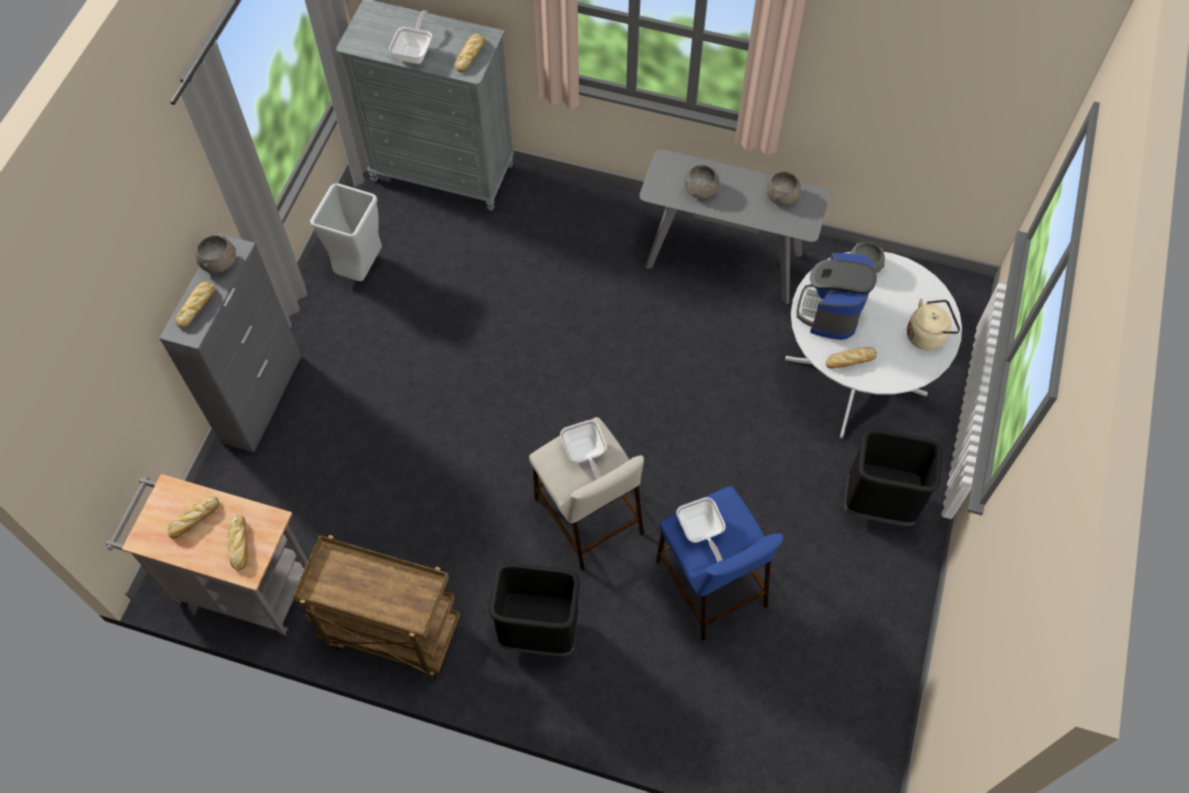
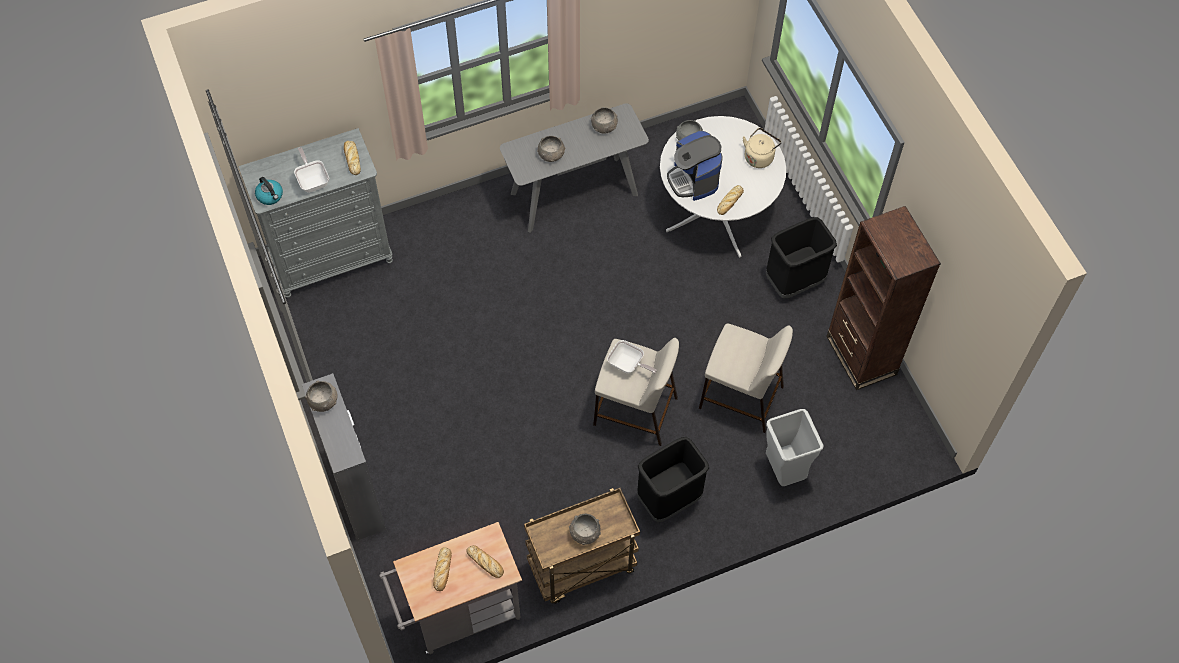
camera: 40 degrees left, 0 degrees up
bread [175,281,215,329] -> none
grey trash can [310,183,382,281] -> grey trash can moved to [766,409,823,486]
blue stool [656,486,783,641] -> beige stool [699,323,793,433]
frying pan [676,497,726,562] -> none
none -> kettle [255,177,283,205]
none -> grey bowl [569,514,601,545]
none -> brown bookcase [826,206,941,390]

